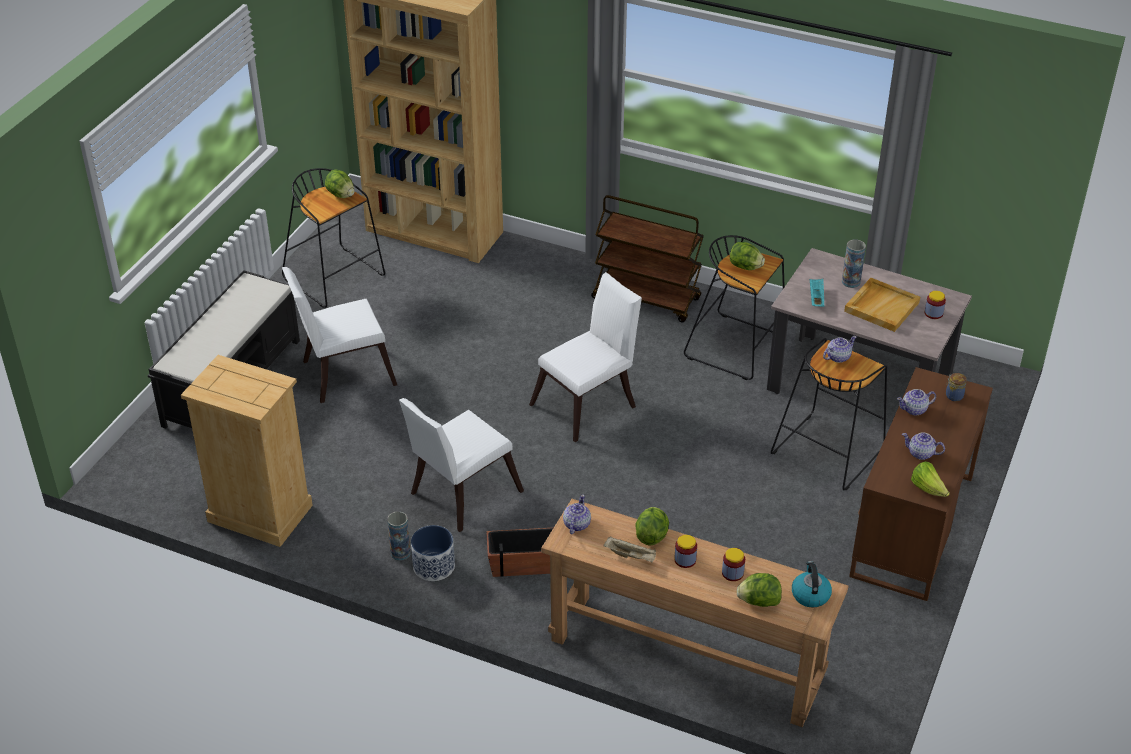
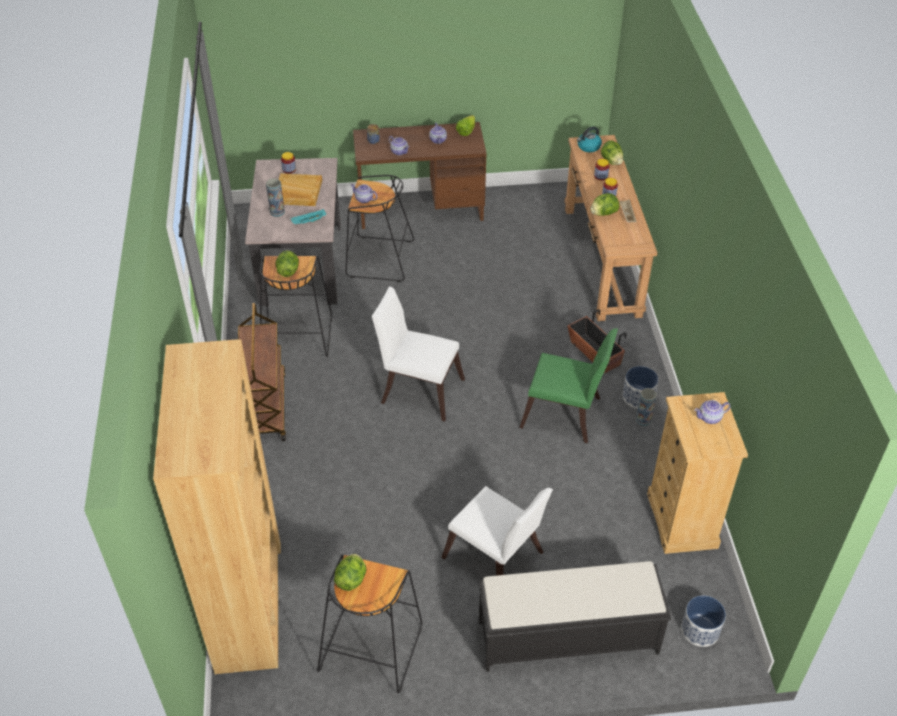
camera: 120 degrees left, 5 degrees up
white chair [399,398,524,532] -> green chair [519,328,618,443]
teapot [563,494,591,534] -> teapot moved to [694,400,731,424]
none -> planter [681,595,726,647]

